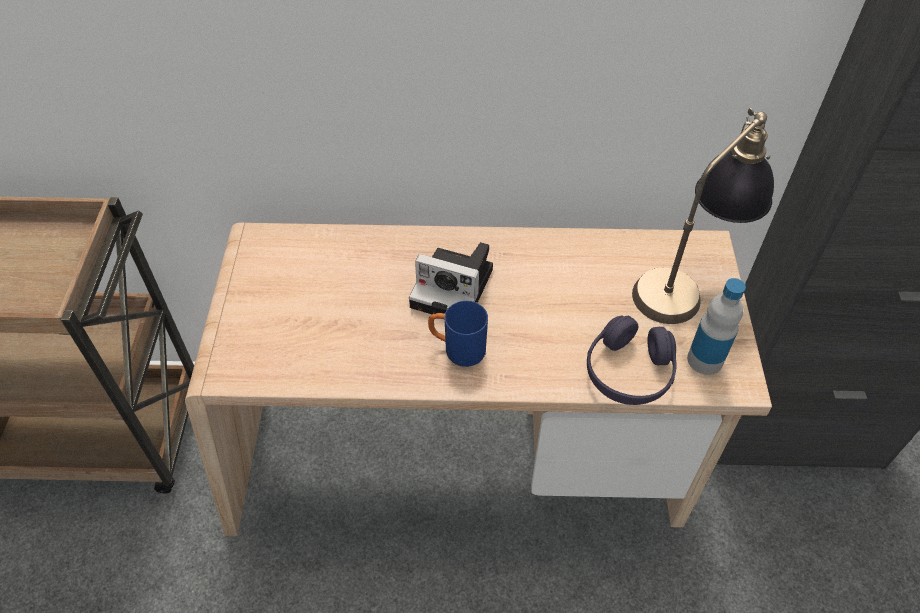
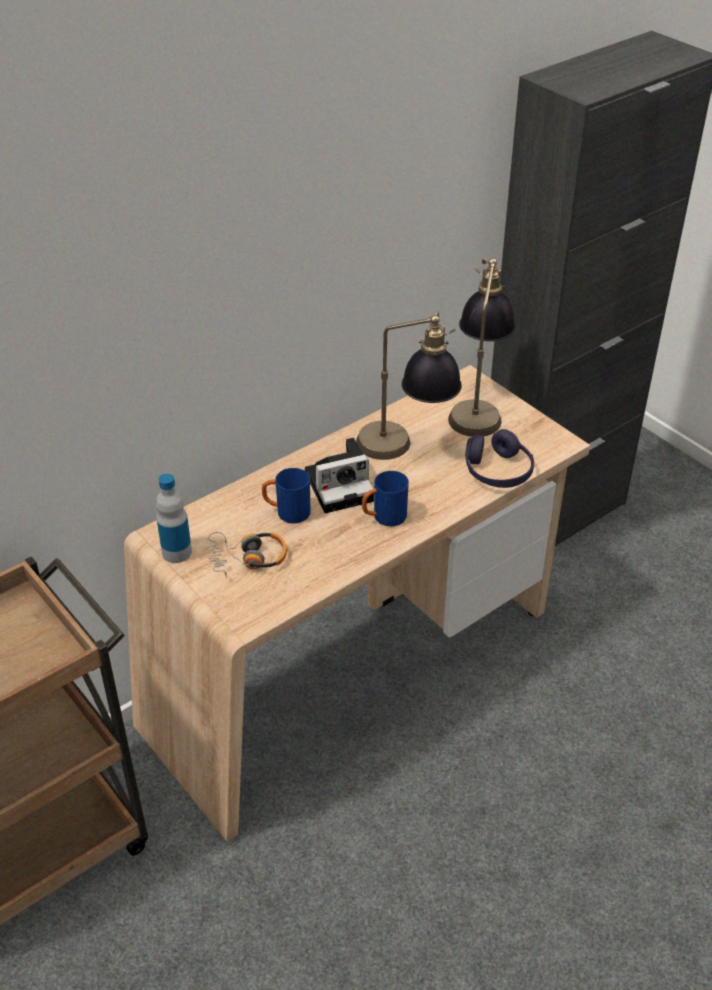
camera: 40 degrees left, 10 degrees down
bottle [687,278,746,375] -> bottle moved to [156,473,192,563]
none -> headphones [206,532,287,578]
none -> blue mug [262,468,311,523]
none -> table lamp [356,311,462,460]

